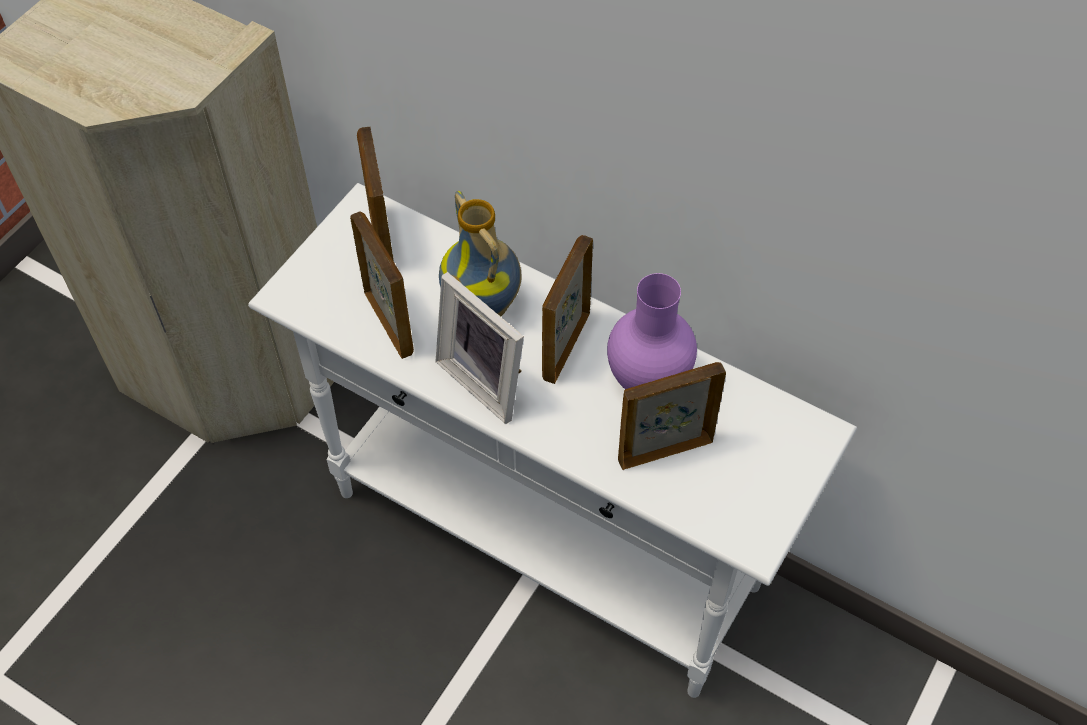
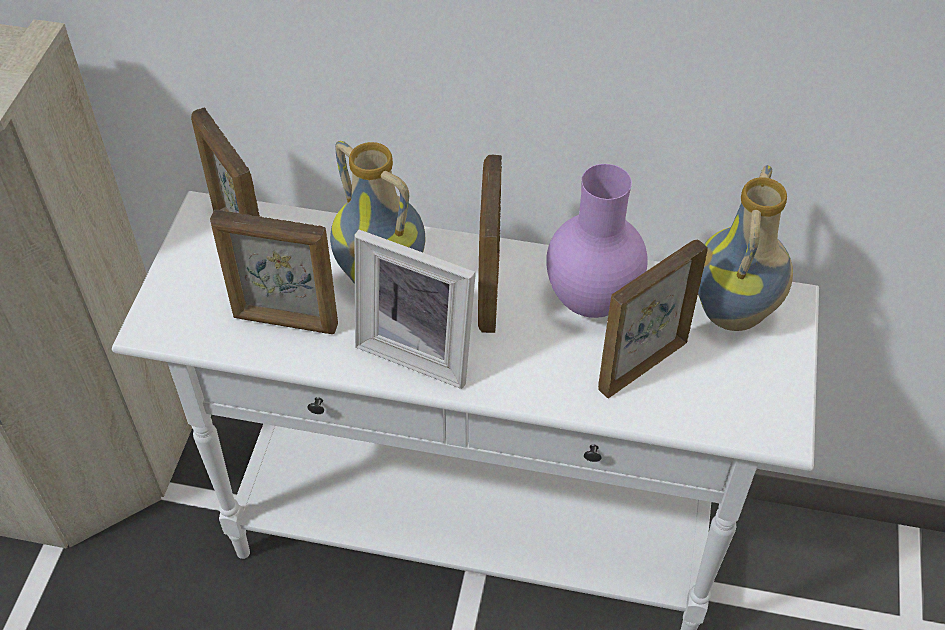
camera: 20 degrees left, 5 degrees down
picture frame [350,211,414,359] -> picture frame turned 150 degrees clockwise [210,209,338,334]
none -> vase [698,165,793,331]

